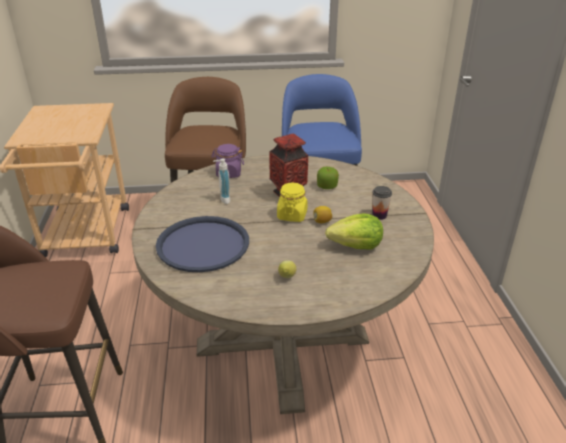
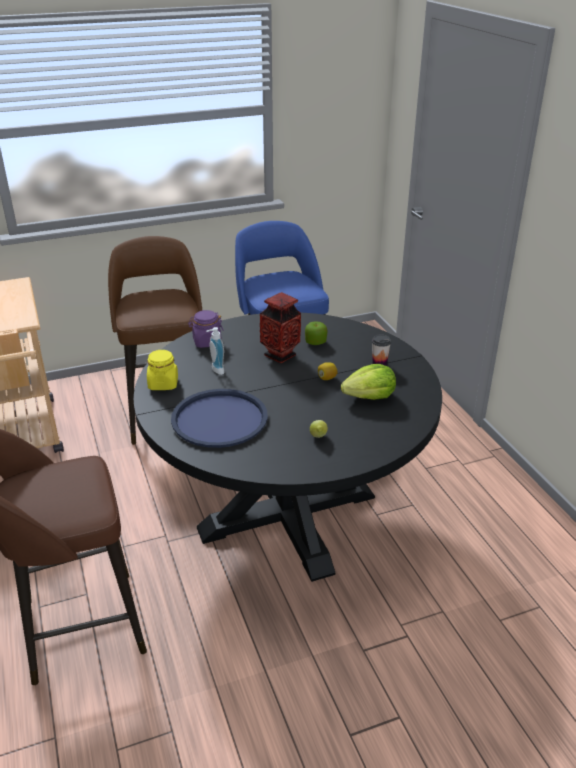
camera: 15 degrees left, 0 degrees up
beige dining table [132,155,434,414] -> black dining table [134,313,442,582]
yellow jar [277,183,308,222] -> yellow jar moved to [147,350,178,390]

